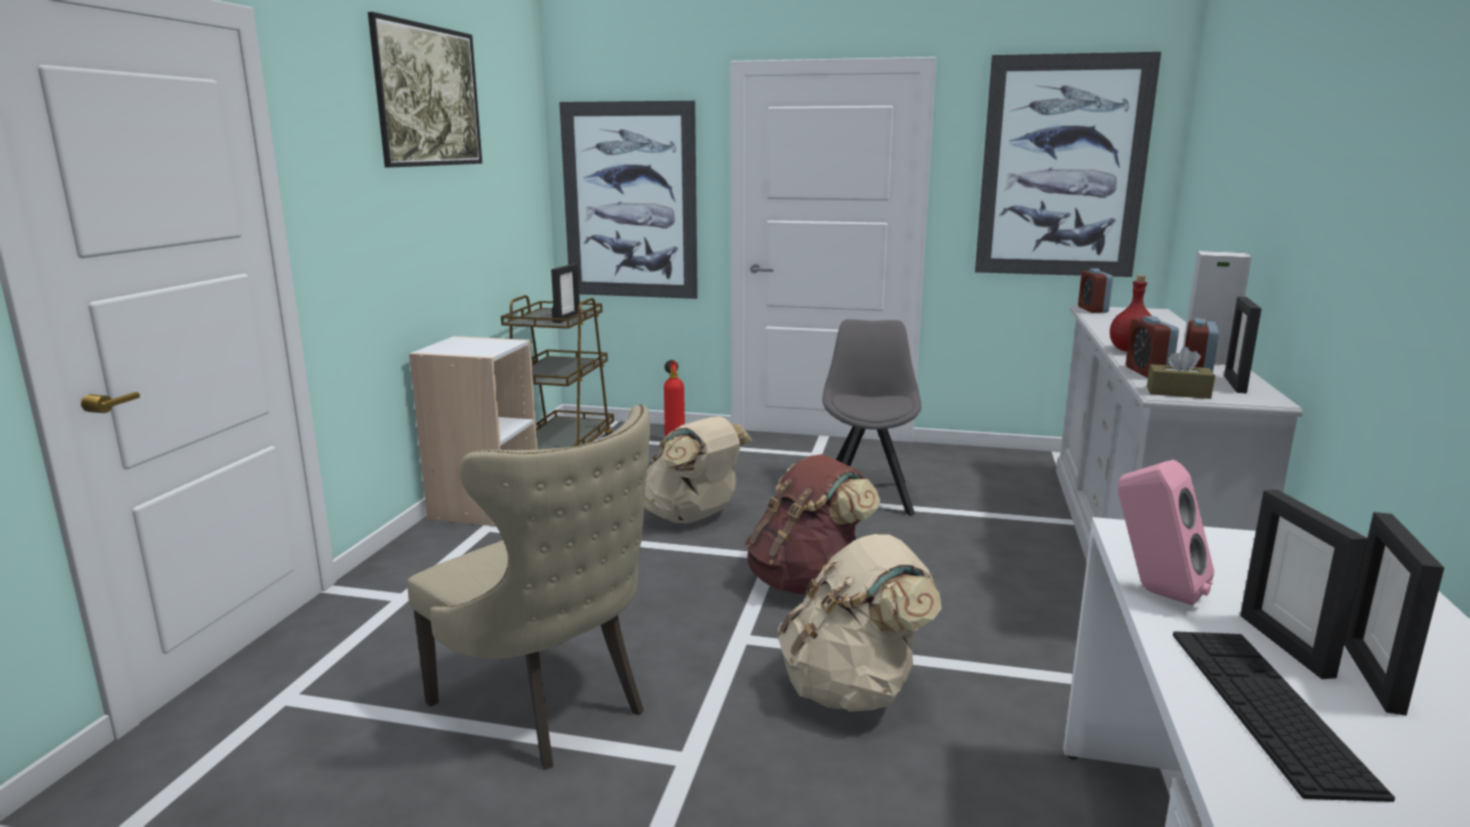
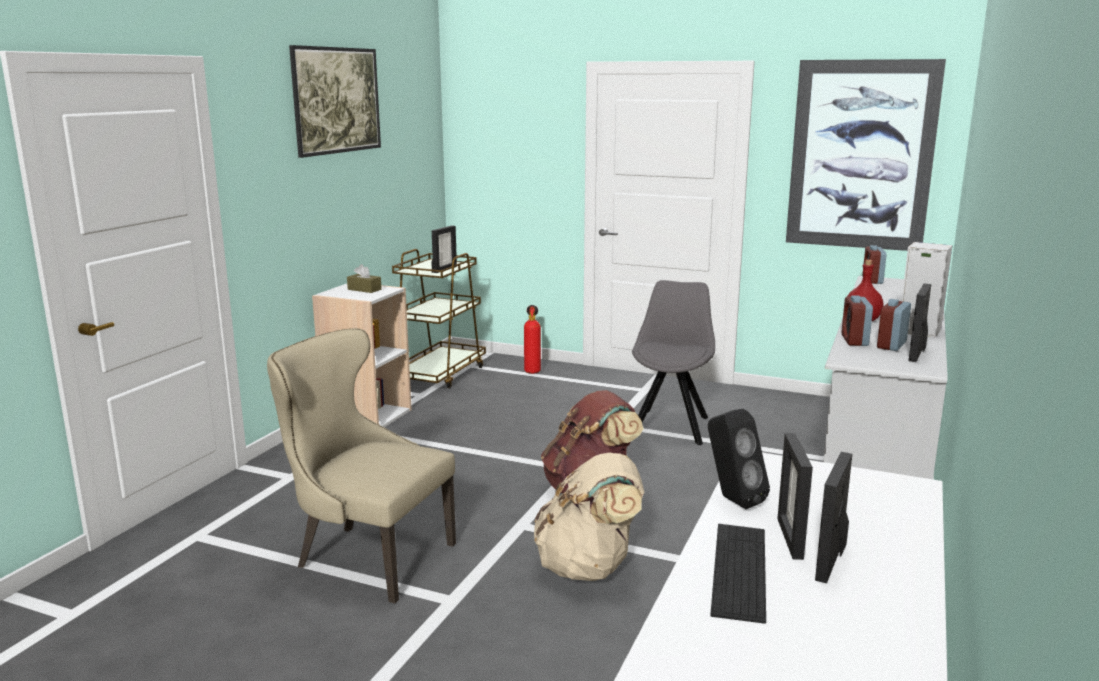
camera: 10 degrees right, 0 degrees up
beige chair [407,405,650,770] -> beige chair turned 150 degrees clockwise [267,328,456,603]
picture [559,101,698,299] -> none
beige backpack [644,417,752,524] -> none
pink speaker [1118,459,1214,606] -> black speaker [708,409,770,509]
brown tissue box [1147,347,1215,399] -> brown tissue box moved to [347,264,382,293]

